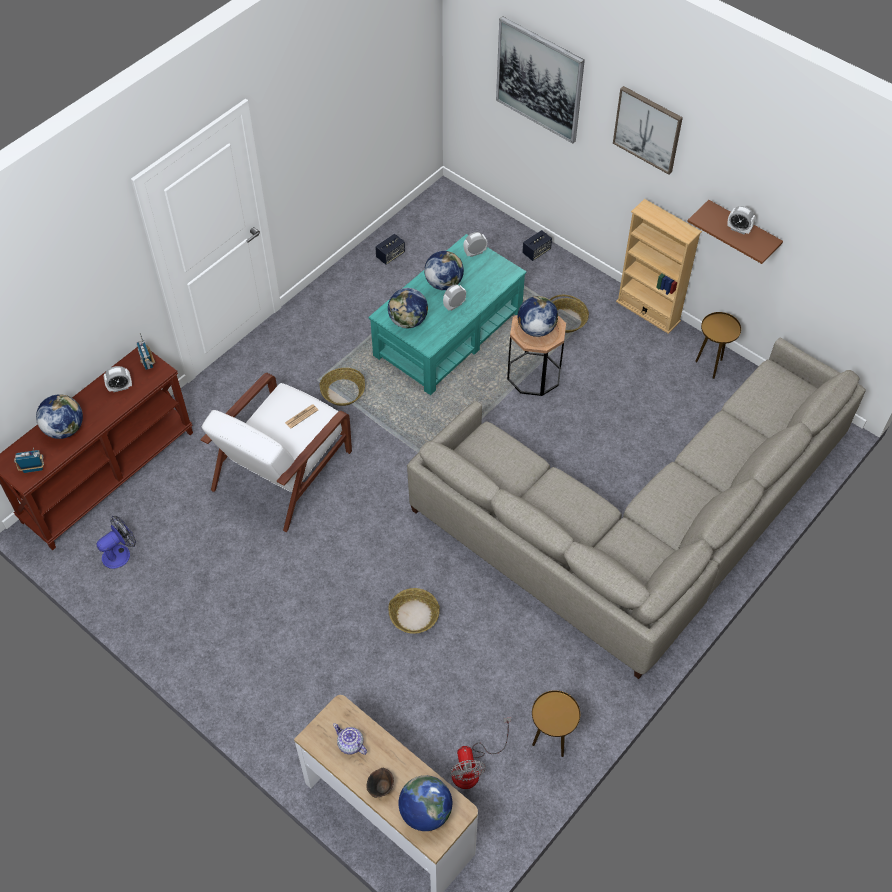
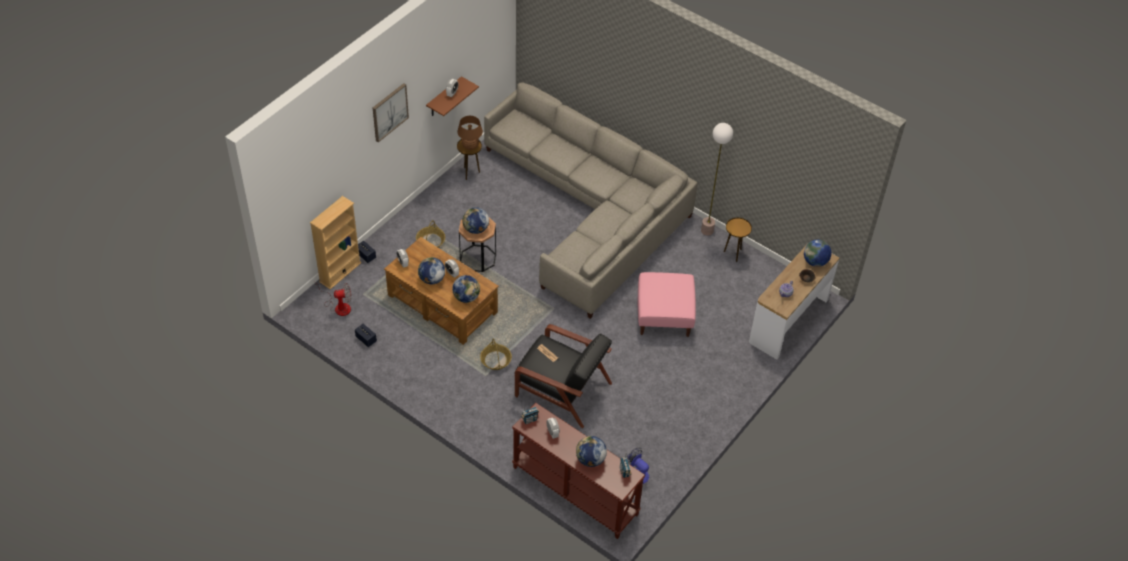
camera: 95 degrees left, 5 degrees down
white armchair [201,373,352,532] -> black armchair [515,324,612,428]
turquoise coffee table [368,234,527,395] -> brown coffee table [384,237,499,345]
basket [389,588,440,634] -> pink ottoman [638,272,696,337]
fan [450,717,511,789] -> fan moved to [315,283,351,316]
picture [496,16,585,144] -> none
beige bookcase [616,199,702,334] -> beige bookcase moved to [310,196,361,290]
none -> brown table lamp [457,116,483,150]
none -> floor lamp [701,123,733,236]

